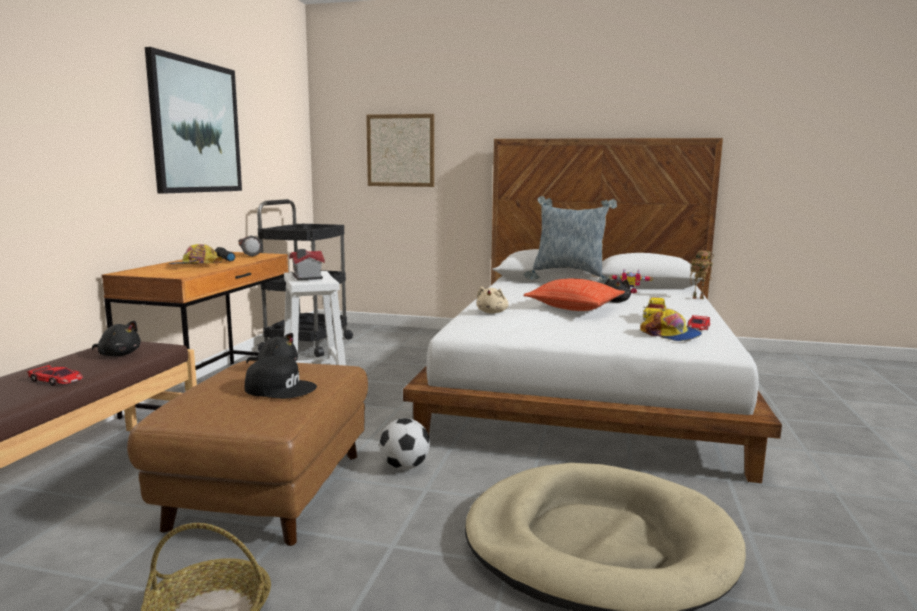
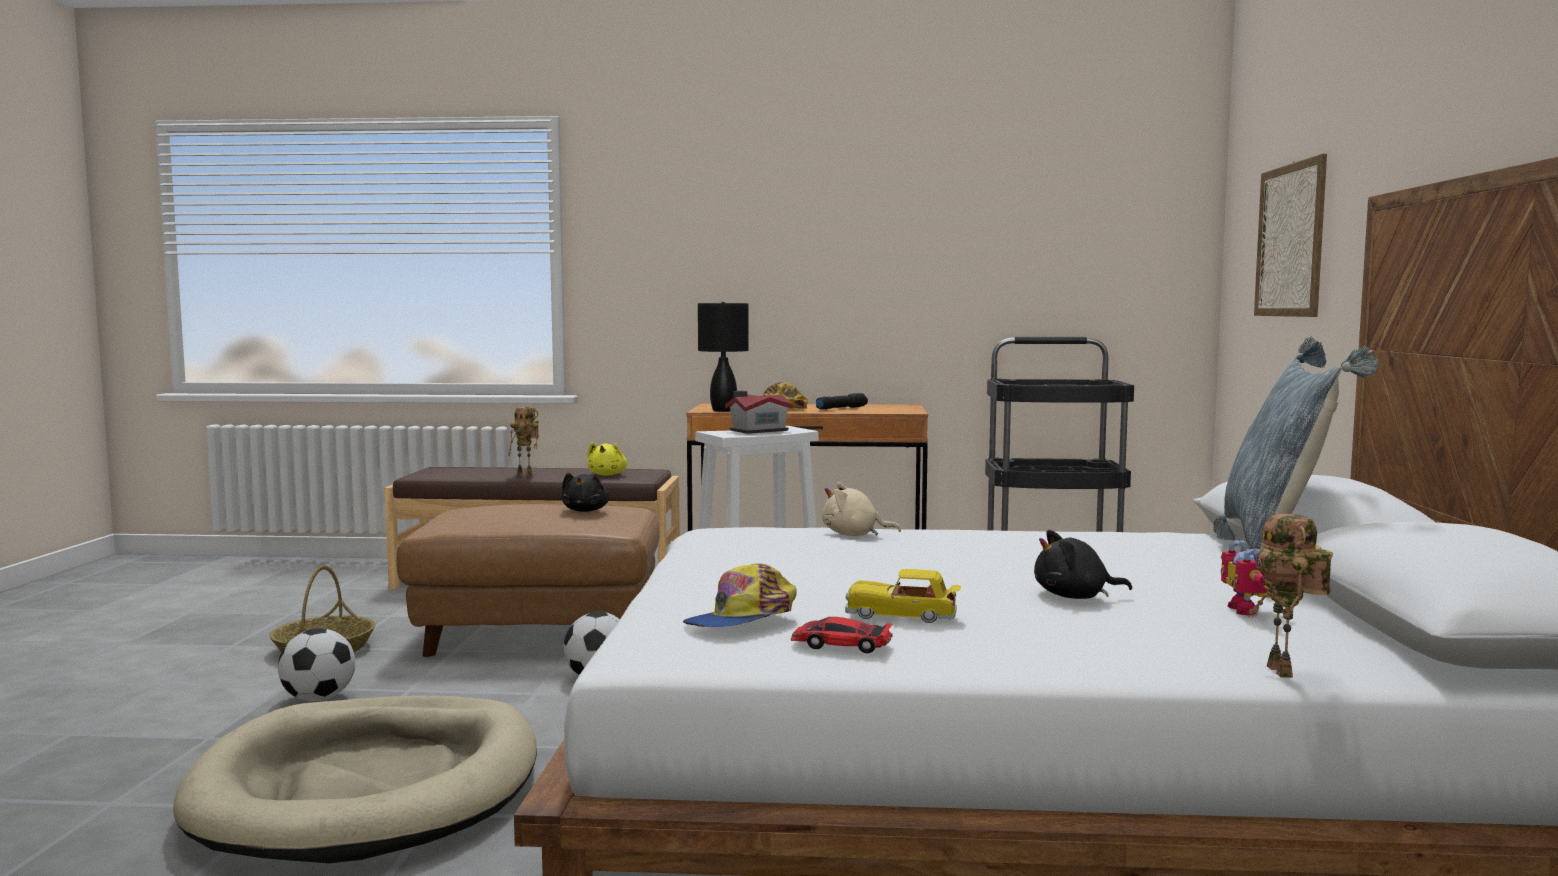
camera: 80 degrees right, 5 degrees down
toy car [27,365,83,386] -> toy robot [509,407,539,476]
black plush toy [92,321,141,356] -> yellow plush toy [587,442,628,476]
picture [145,47,242,194] -> none
flashlight [238,235,262,257] -> none
black cap [245,356,317,399] -> none
orange pillow [523,279,625,311] -> none
none -> football [278,628,355,701]
none -> black table lamp [698,301,749,412]

